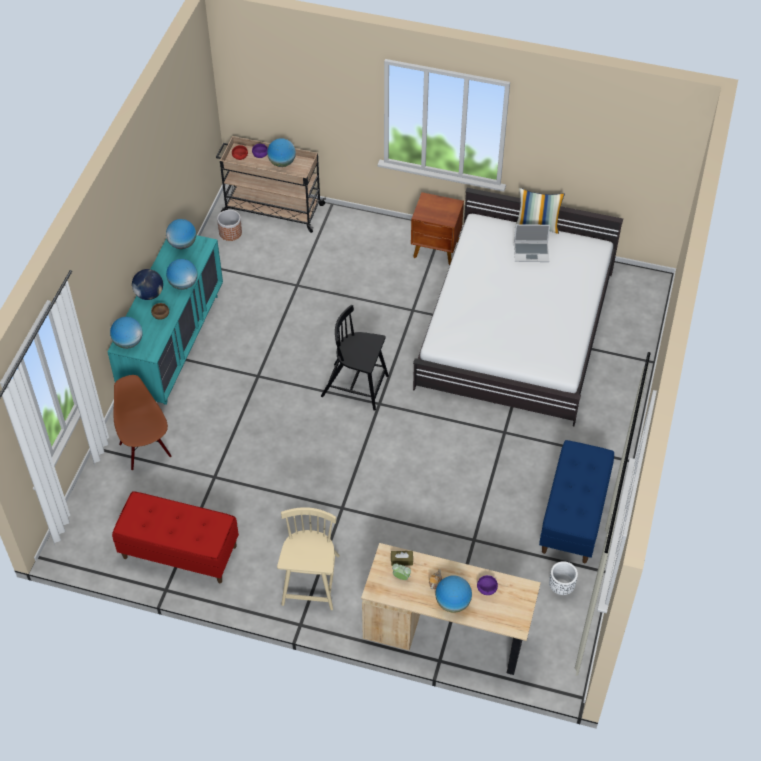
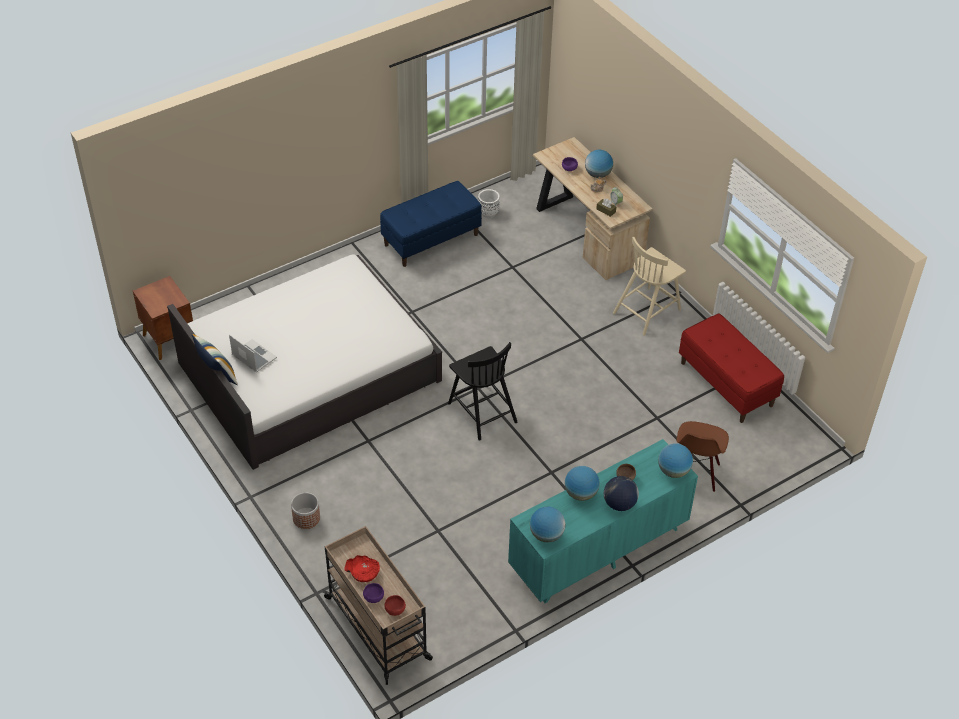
camera: 140 degrees left, 5 degrees down
planter [217,210,242,241] -> planter moved to [291,492,320,529]
globe [267,138,296,167] -> red bowl [344,555,380,582]
brown nightstand [411,192,464,265] -> brown nightstand moved to [133,276,193,360]

